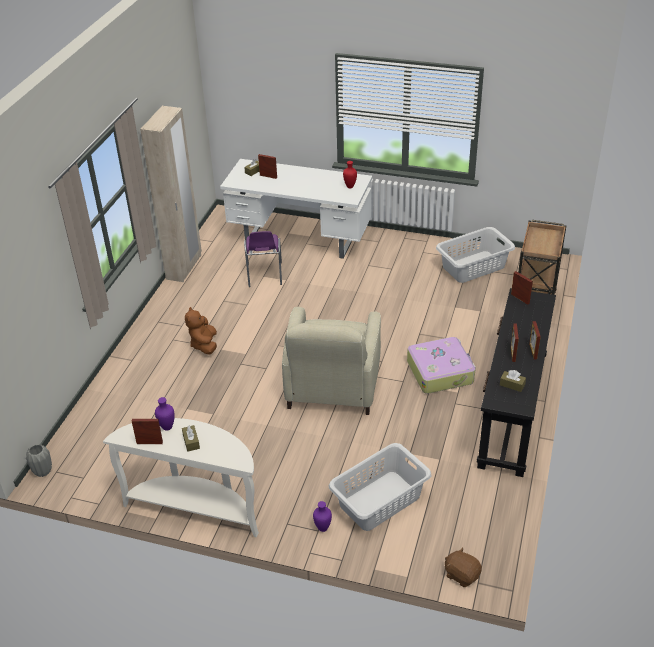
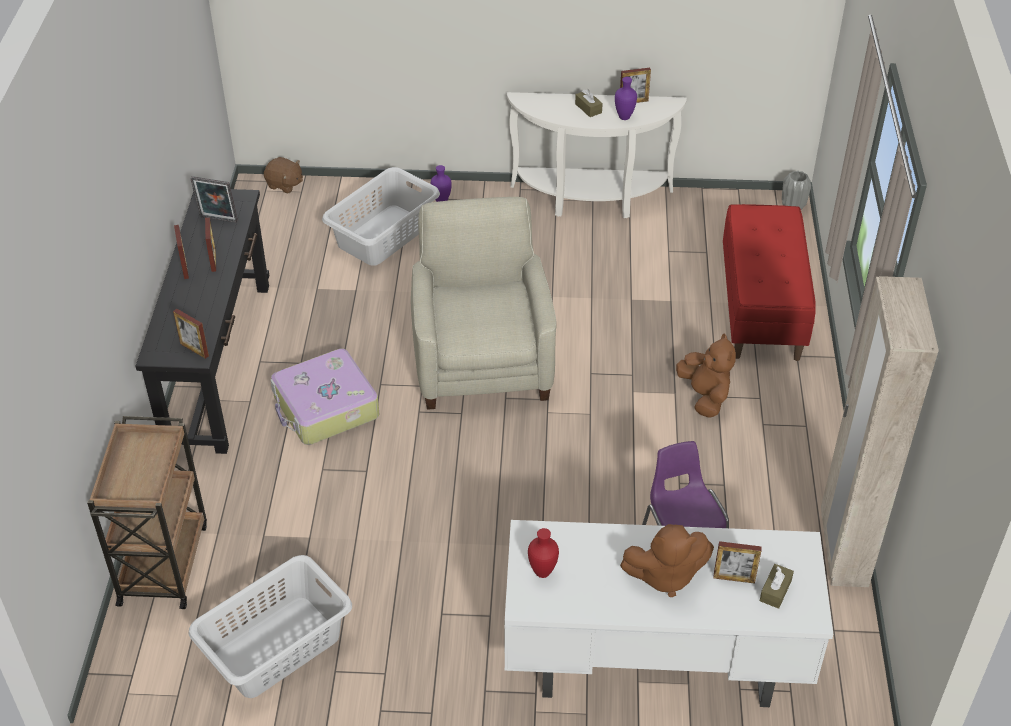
camera: 165 degrees right, 5 degrees up
brown tissue box [500,370,526,392] -> picture frame [190,176,238,223]
none -> brown plush toy [620,524,714,597]
none -> red bench [723,204,816,361]

